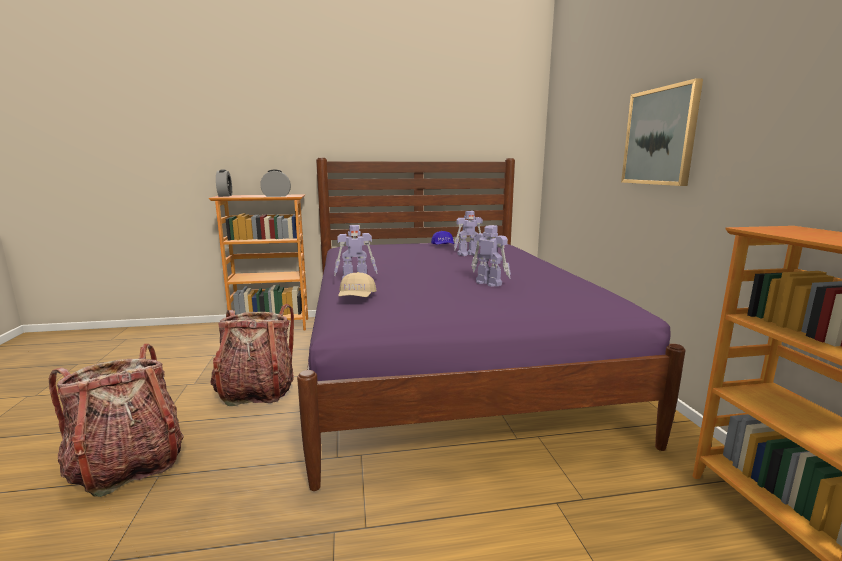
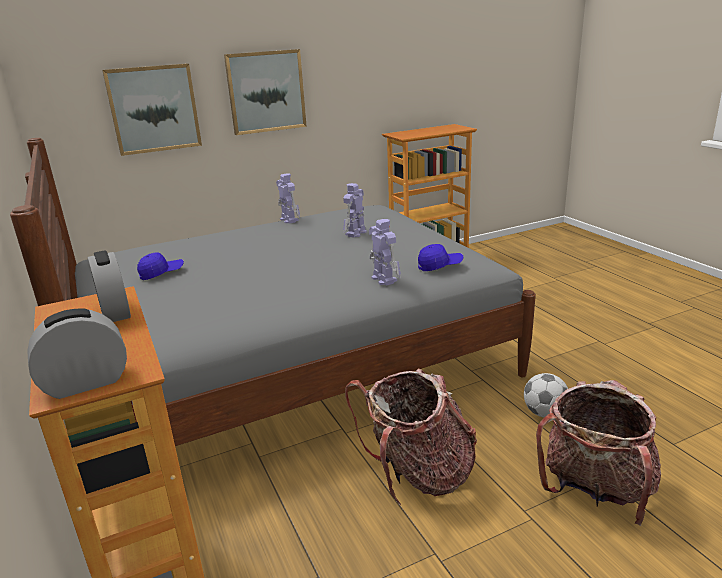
camera: 105 degrees left, 10 degrees up
purple bed [297,158,686,491] -> grey bed [10,138,536,446]
beige cap [338,272,376,297] -> blue cap [418,244,463,271]
toy robot [454,211,483,256] -> toy robot moved to [276,174,300,223]
none -> picture [102,63,202,156]
none -> football [524,373,568,418]

